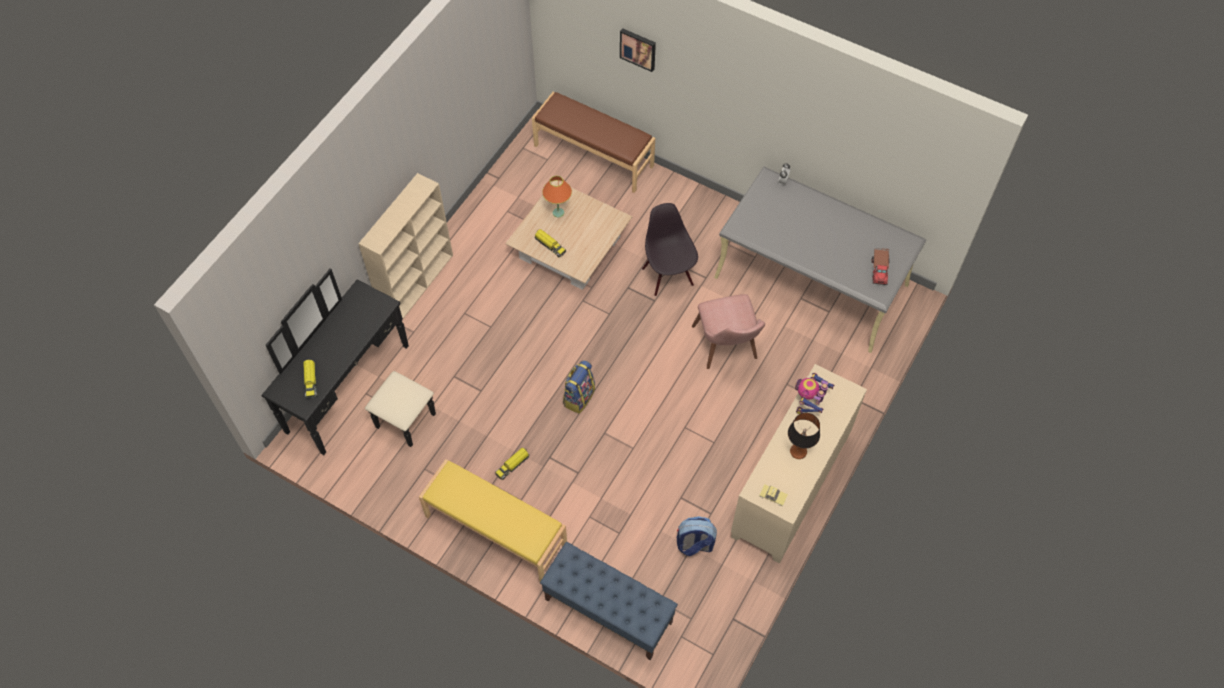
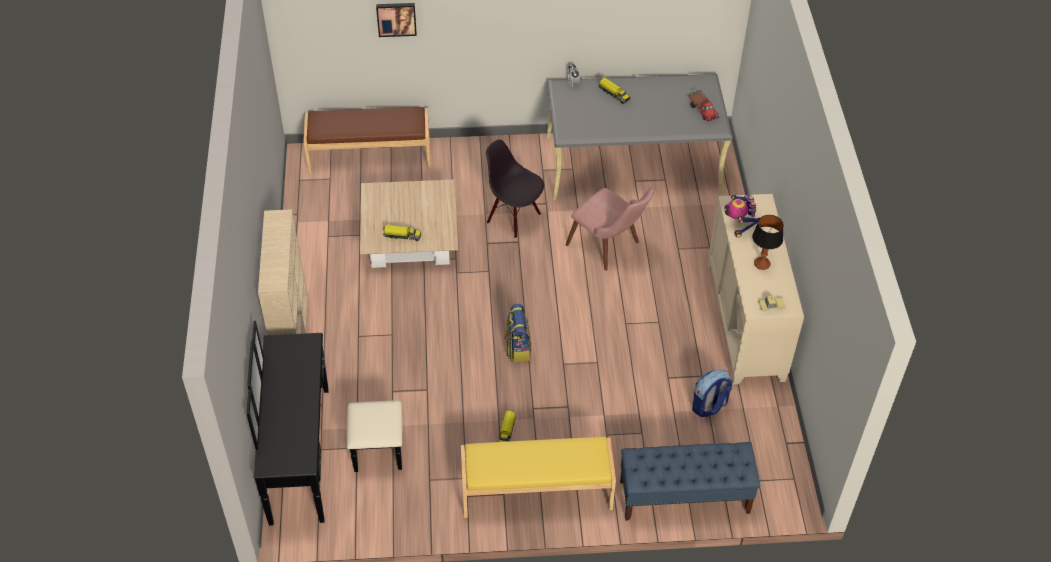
camera: 35 degrees left, 10 degrees down
toy truck [303,359,317,399] -> toy truck moved to [599,77,630,104]
orange table lamp [542,176,572,217] -> none

